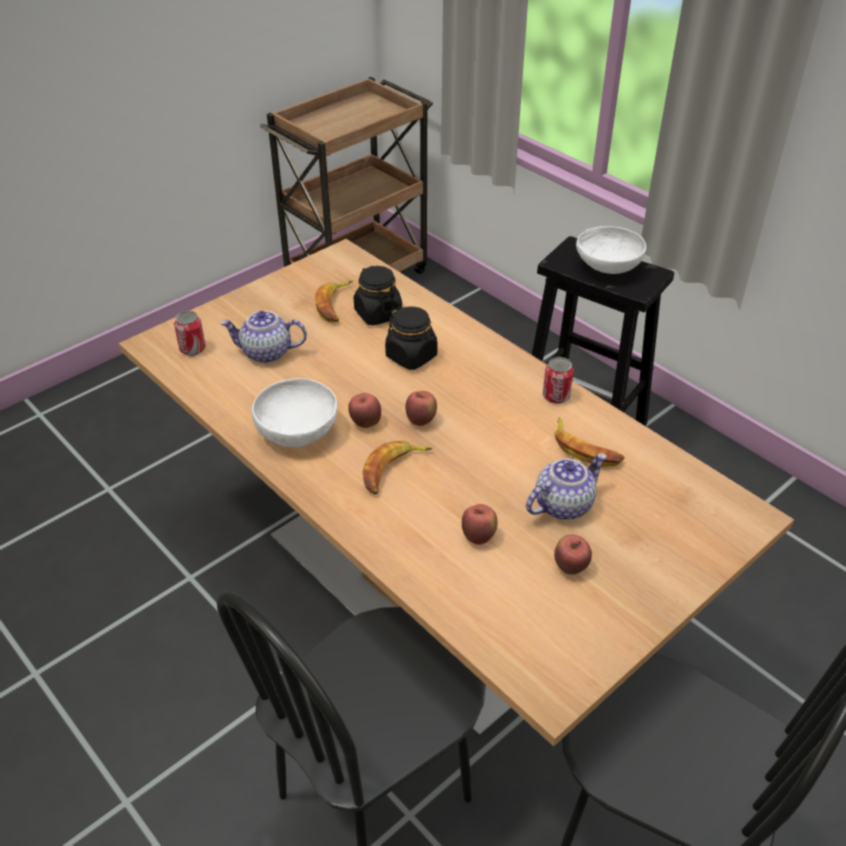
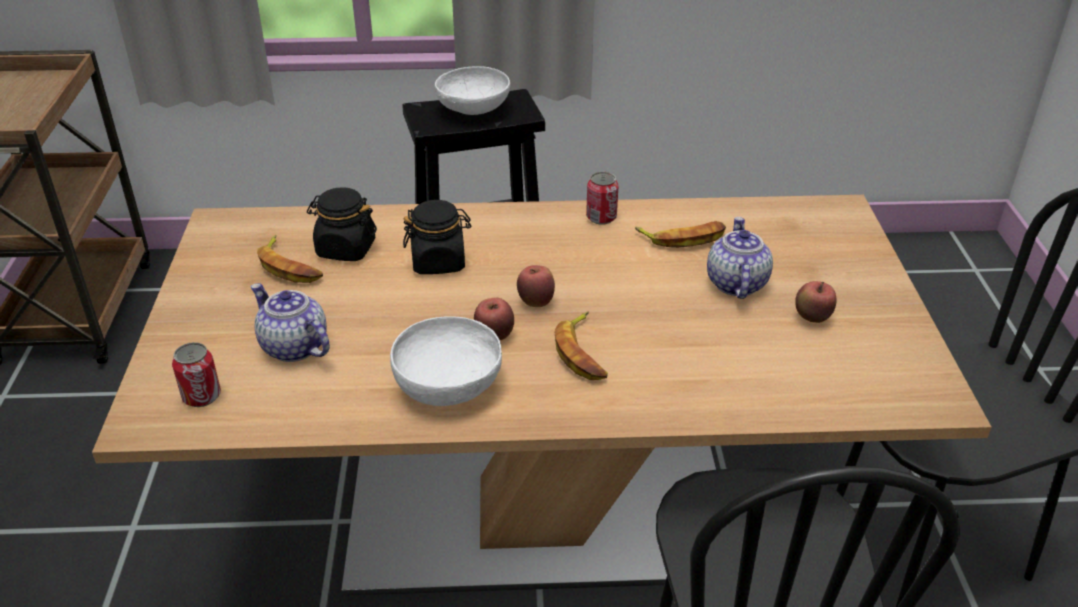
camera: 50 degrees left, 5 degrees down
teapot [220,311,307,363] -> teapot turned 90 degrees clockwise [251,283,330,362]
apple [462,504,498,545] -> none

